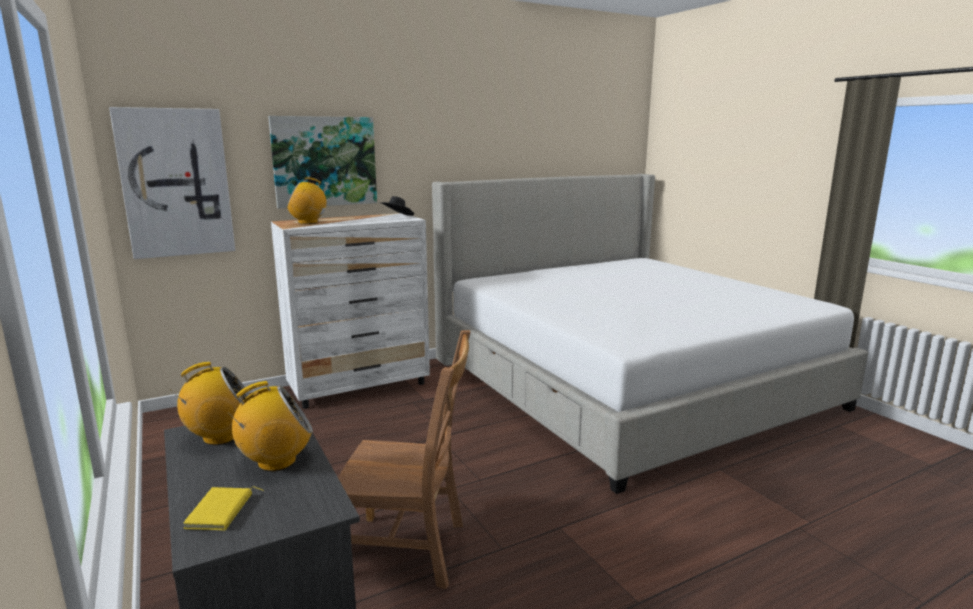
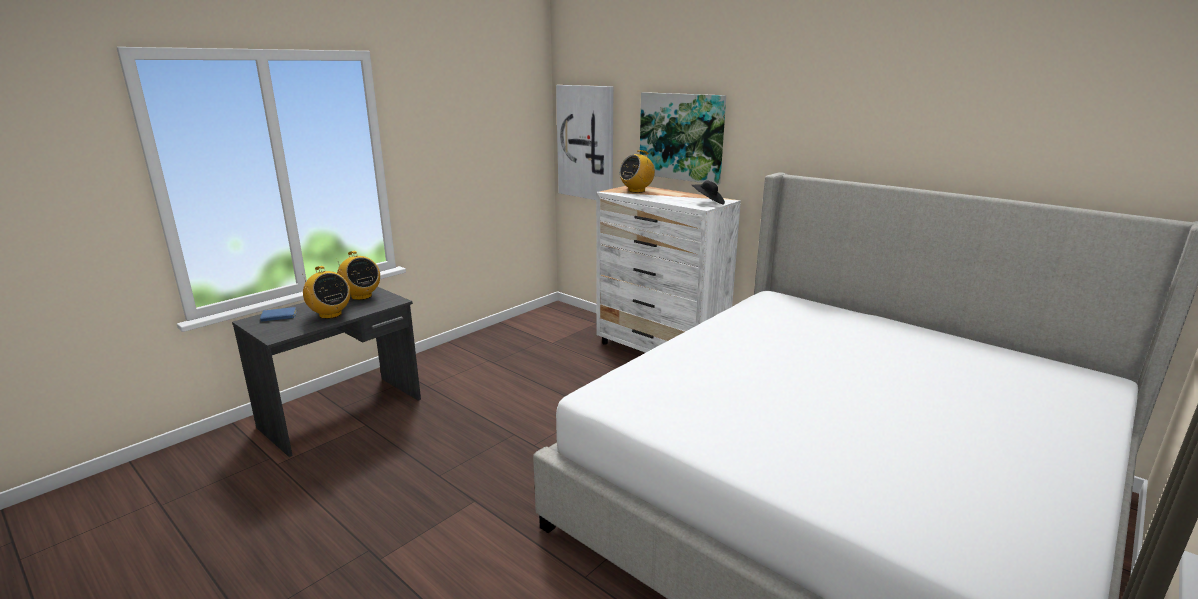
camera: 70 degrees right, 5 degrees up
yellow book [183,486,264,531] -> blue book [260,307,297,322]
radio [287,177,328,224] -> radio turned 105 degrees counterclockwise [619,150,655,193]
brown chair [338,330,471,589] -> none

